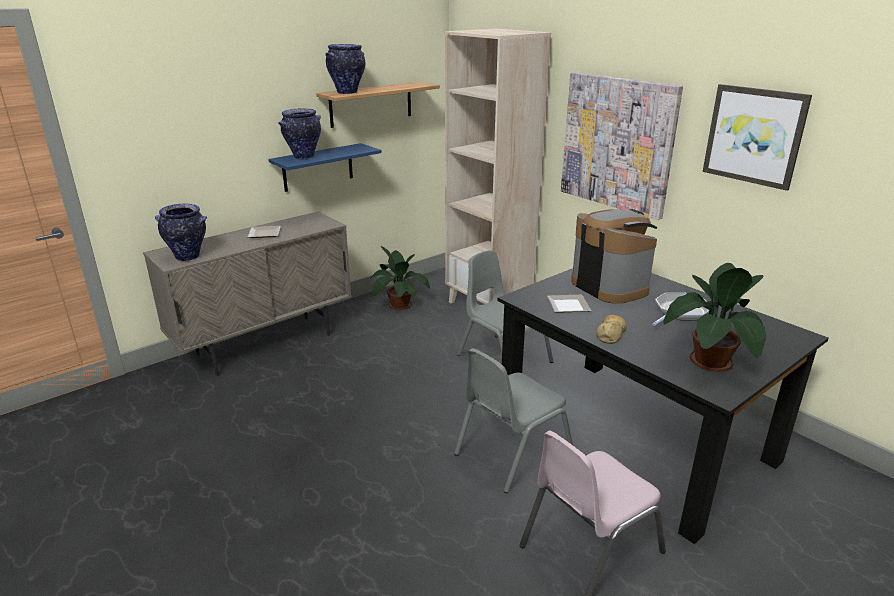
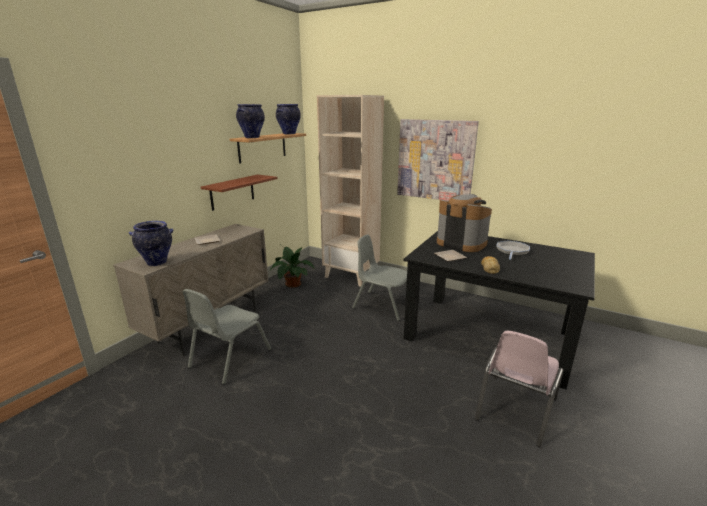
camera: 20 degrees left, 5 degrees down
blue shelf [268,143,382,192] -> brown shelf [201,174,277,211]
vase [278,108,321,159] -> vase moved to [276,104,301,134]
grey chair [454,348,573,493] -> grey chair moved to [182,289,271,384]
potted plant [663,263,766,372] -> none
picture [703,84,812,191] -> none

